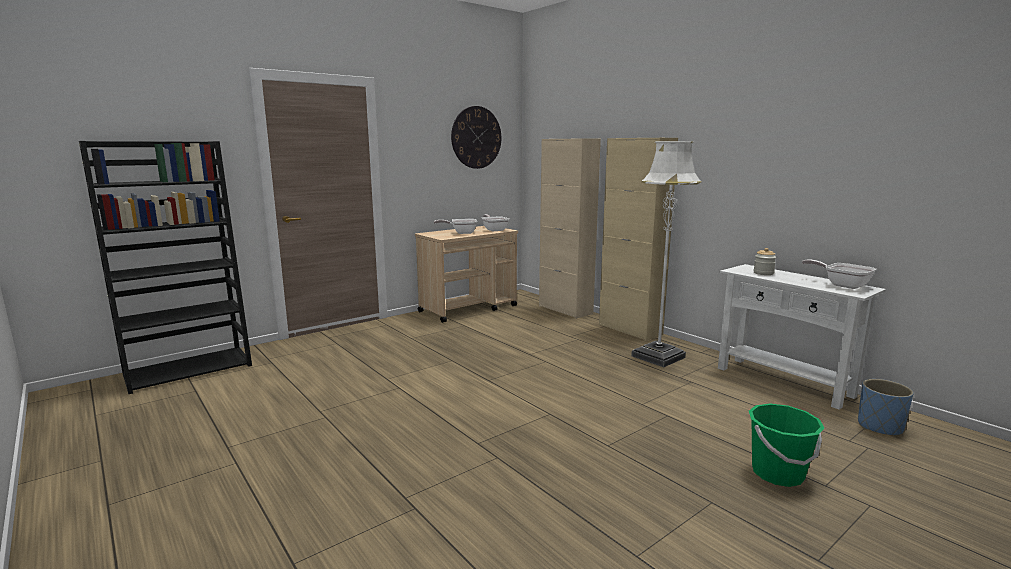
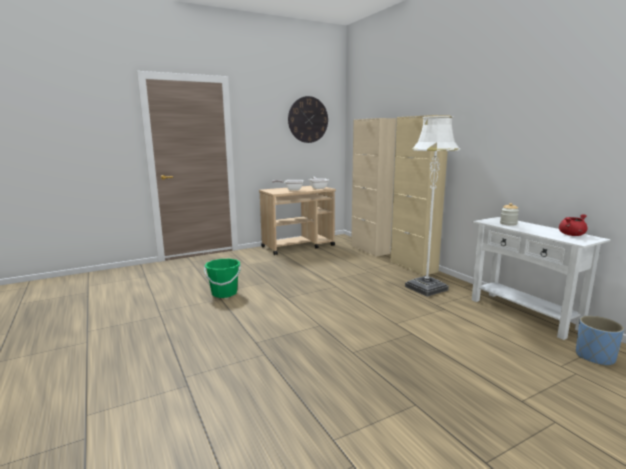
camera: 10 degrees right, 0 degrees up
black bookcase [79,141,252,394] -> none
green bucket [749,404,824,487] -> green bucket moved to [204,259,241,298]
frying pan [802,259,876,289] -> red cooking pot [559,214,588,236]

